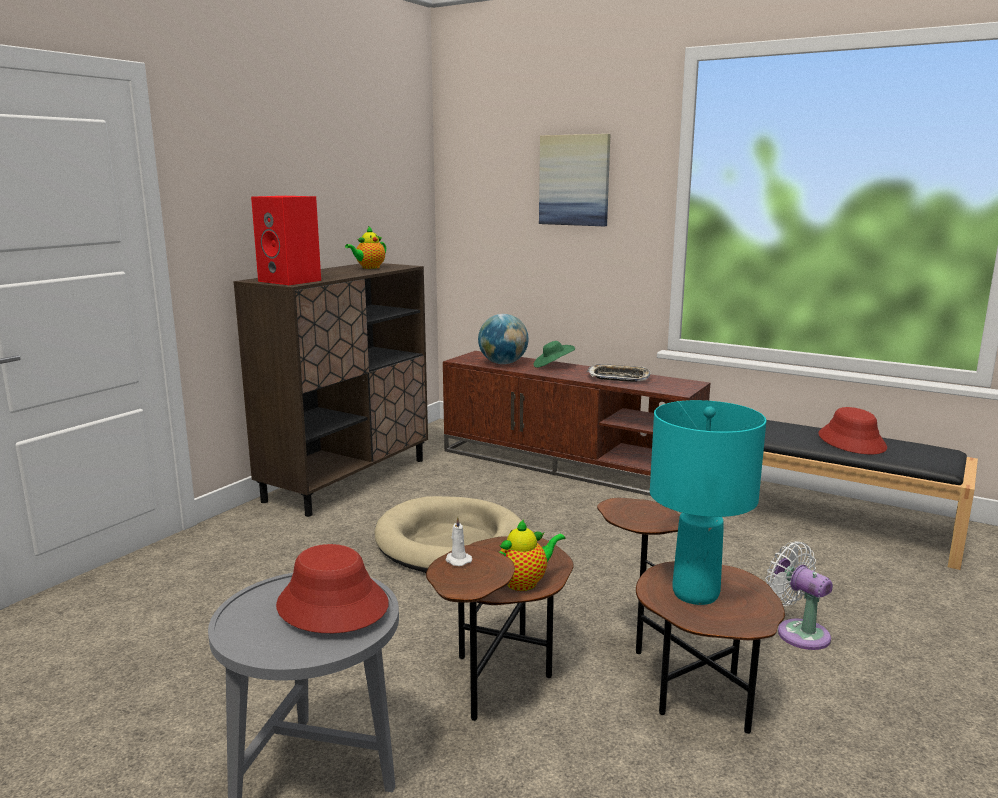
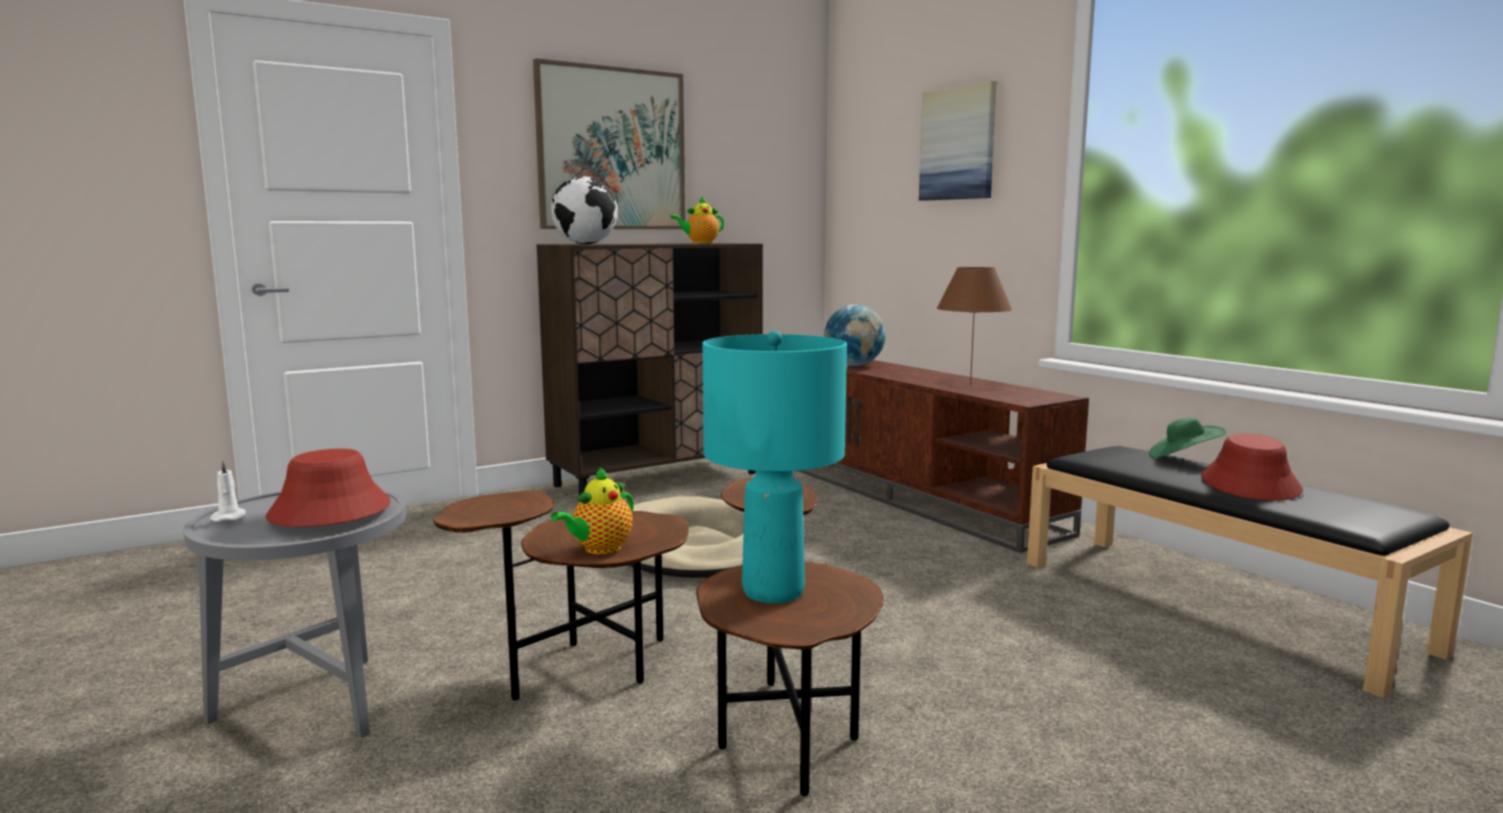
camera: 25 degrees right, 5 degrees down
red speaker [251,196,321,285] -> globe [551,176,618,244]
white candle [445,516,472,566] -> white candle moved to [210,460,246,522]
teapot [499,519,565,591] -> teapot turned 135 degrees clockwise [551,467,634,554]
green hat [534,341,575,368] -> green hat moved to [1149,417,1226,458]
tray [587,364,651,382] -> brown table lamp [937,267,1012,385]
white fan [766,541,833,650] -> none
none -> picture [533,58,685,229]

